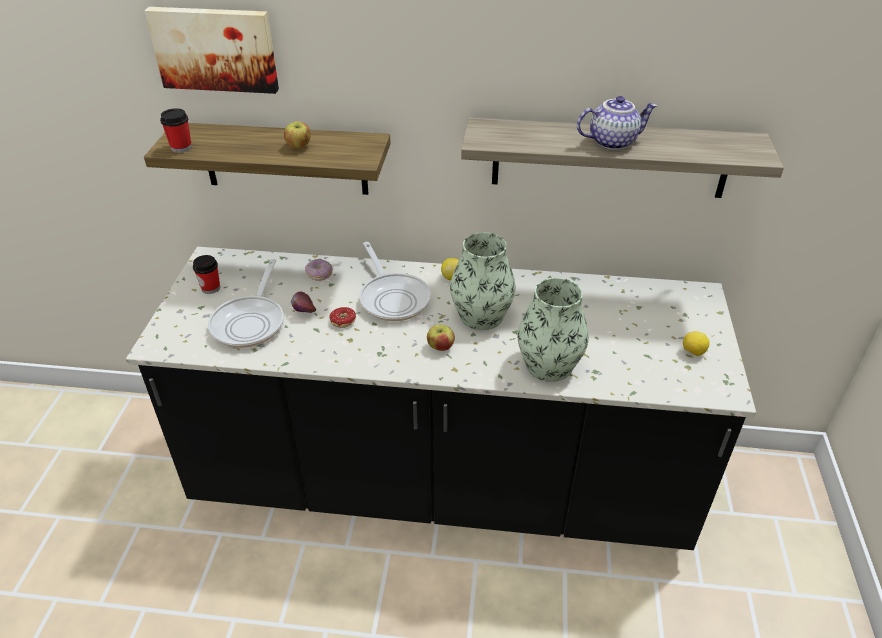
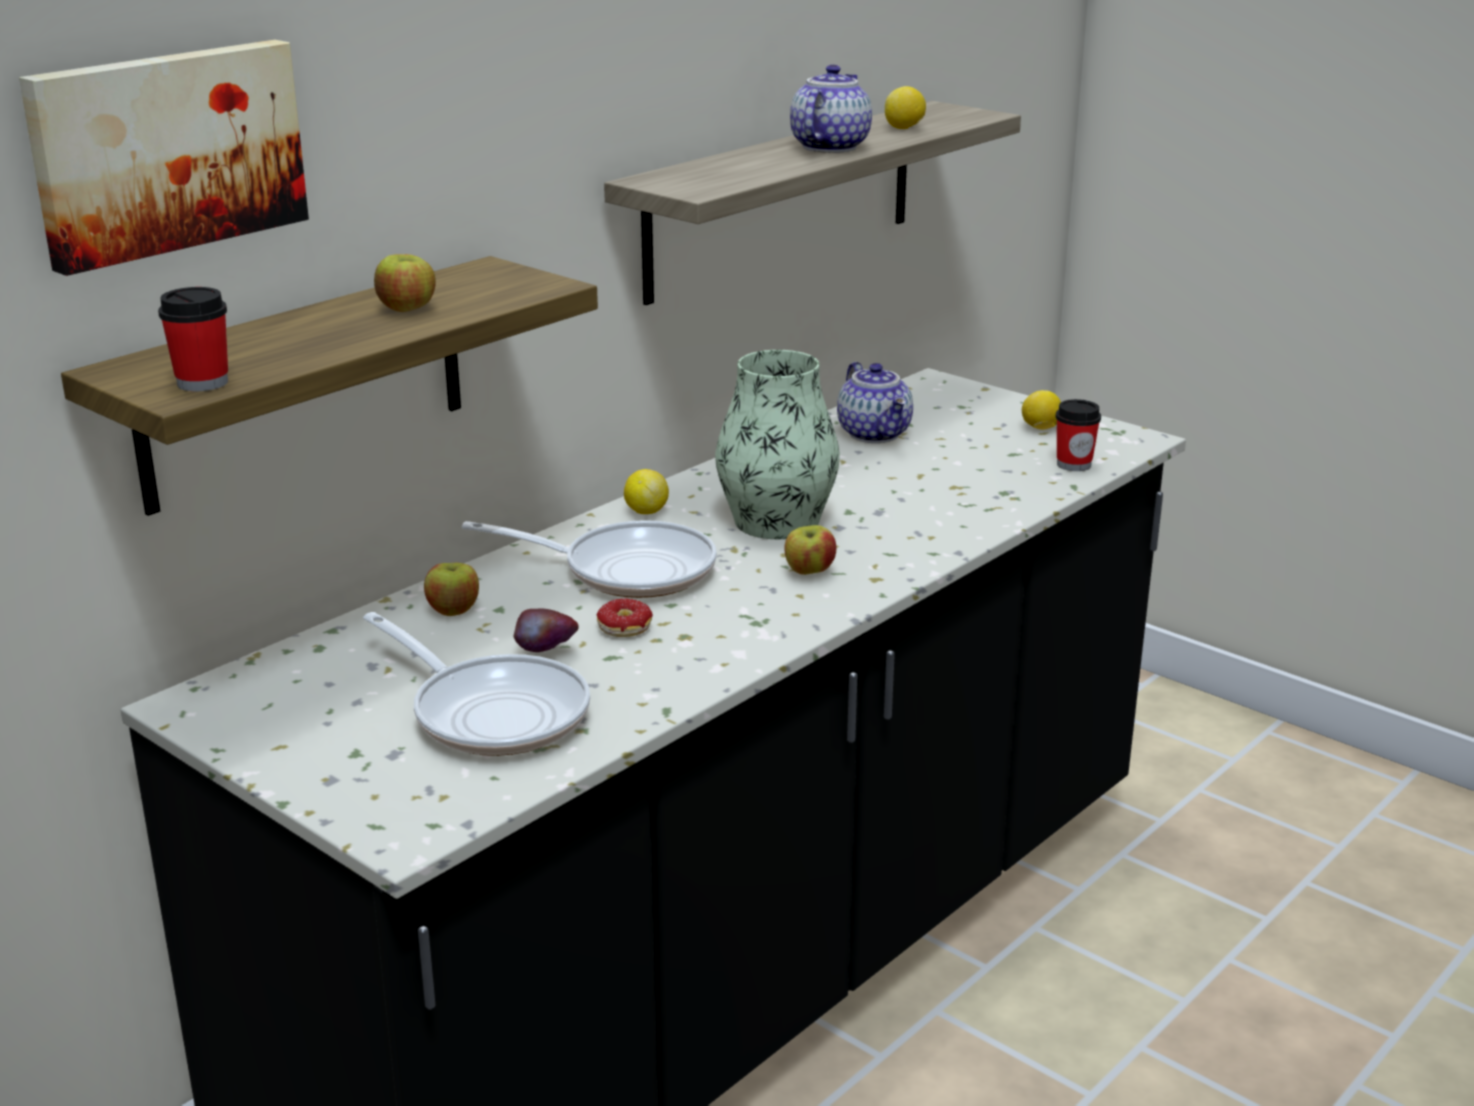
camera: 55 degrees left, 15 degrees down
cup [193,255,220,294] -> cup moved to [1056,399,1101,471]
donut [305,259,333,281] -> apple [424,563,479,616]
vase [518,278,589,382] -> none
none -> teapot [837,362,913,443]
none -> lemon [885,86,926,129]

